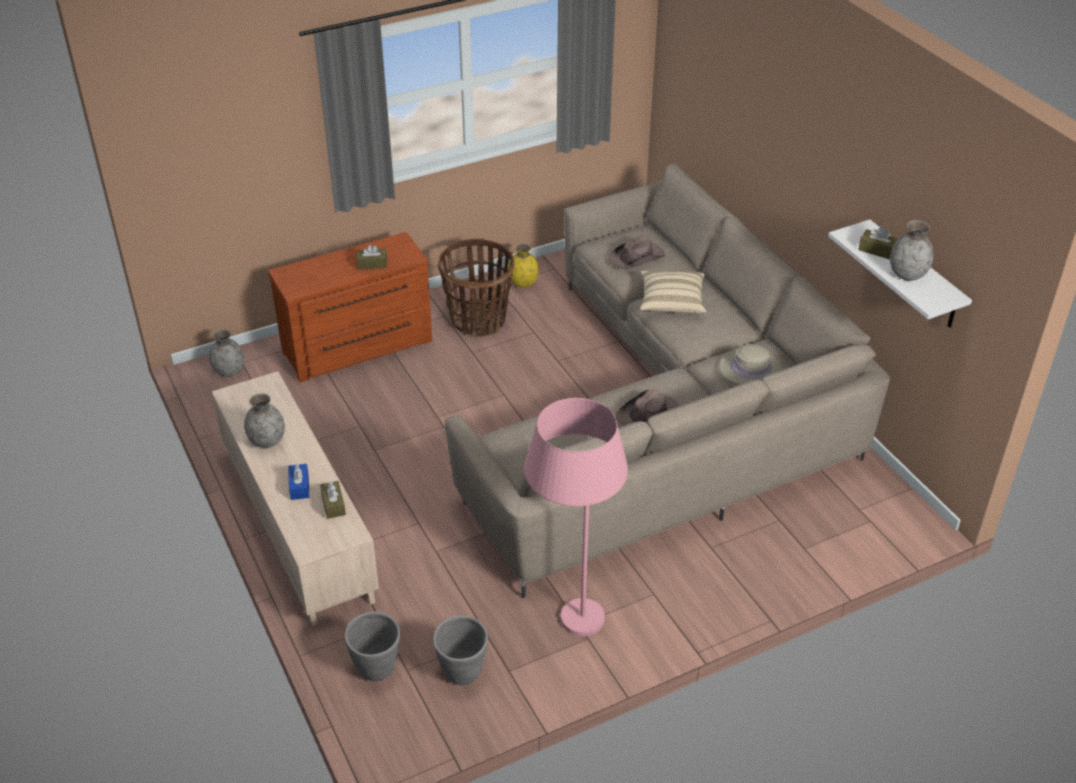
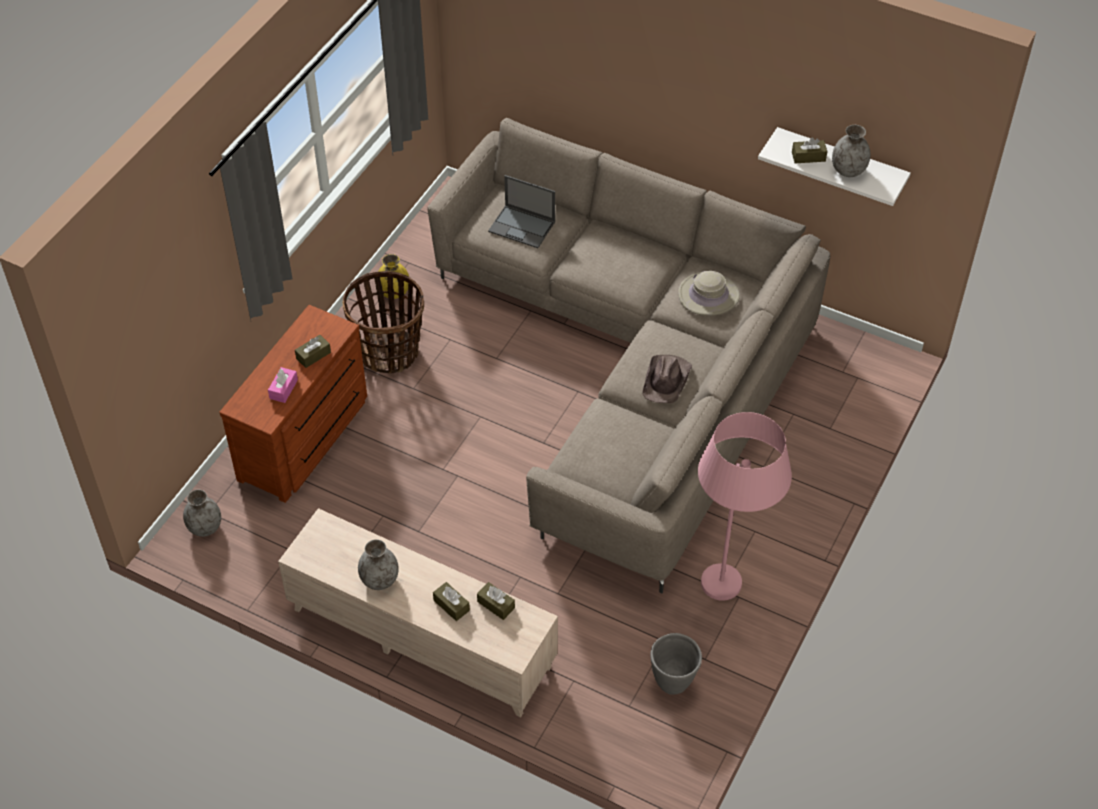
camera: 35 degrees left, 10 degrees up
blue tissue box [288,463,309,500] -> brown tissue box [433,582,470,621]
grey planter [345,611,400,681] -> none
brown hat [608,235,665,269] -> laptop [488,175,555,248]
beige pillow [640,271,706,314] -> none
none -> pink tissue box [268,367,298,403]

